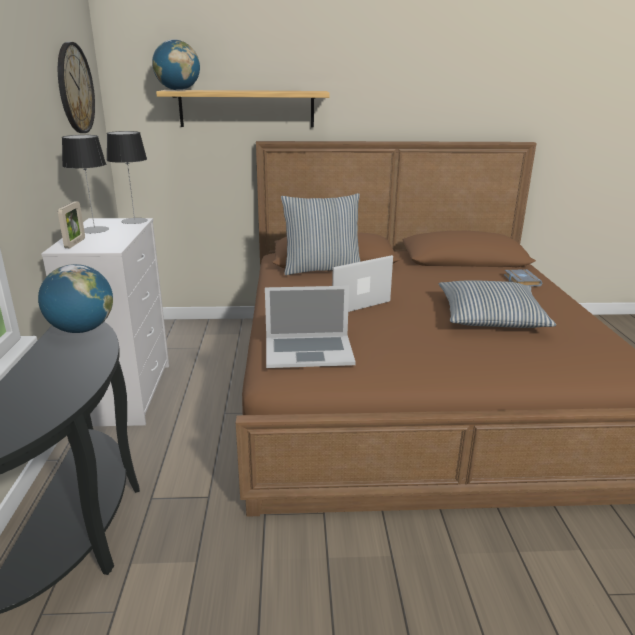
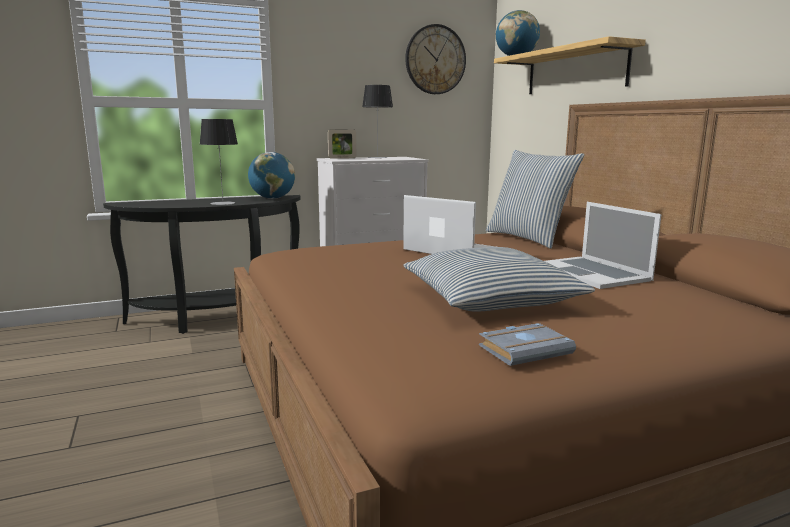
camera: 70 degrees right, 10 degrees down
table lamp [107,131,148,224] -> table lamp moved to [200,119,238,205]
laptop [265,286,356,368] -> laptop moved to [545,202,661,289]
grey book [504,269,543,287] -> grey book moved to [479,323,576,366]

